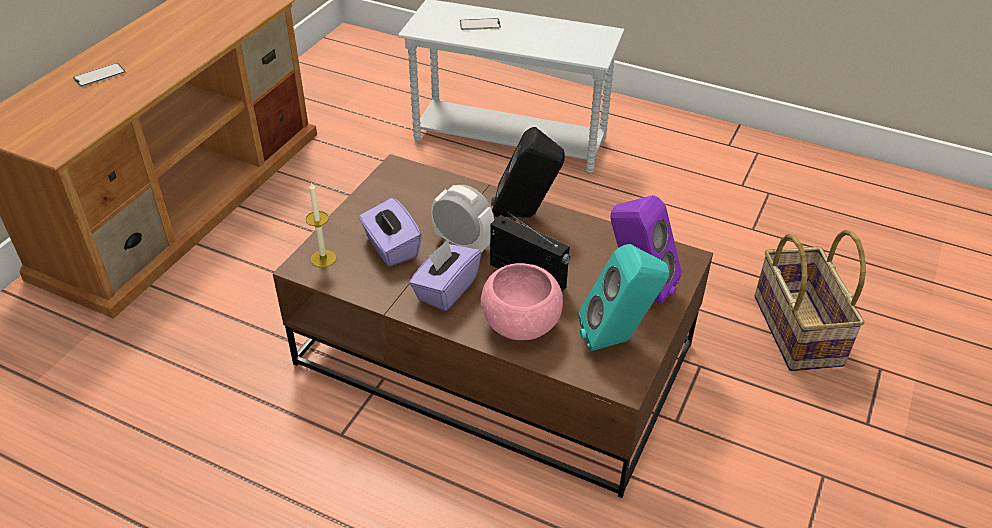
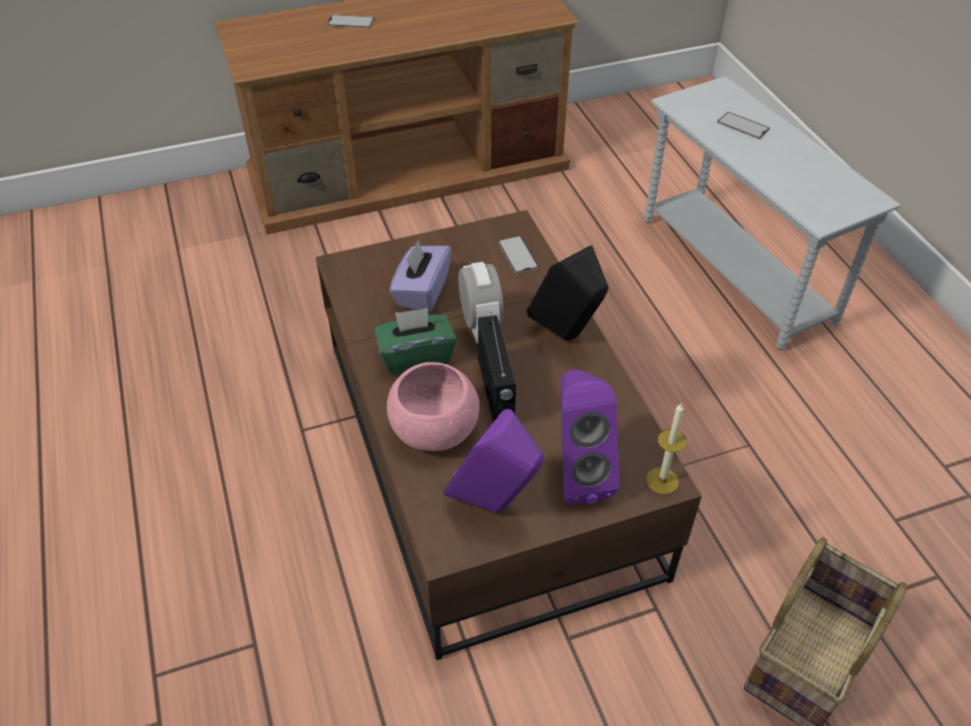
camera: 45 degrees right, 5 degrees up
candle [306,182,337,268] -> candle moved to [646,402,687,494]
purple tissue box [409,239,481,311] -> green tissue box [374,308,456,374]
turquoise speaker [578,244,669,351] -> purple speaker [443,409,543,513]
none -> phone [498,236,539,274]

